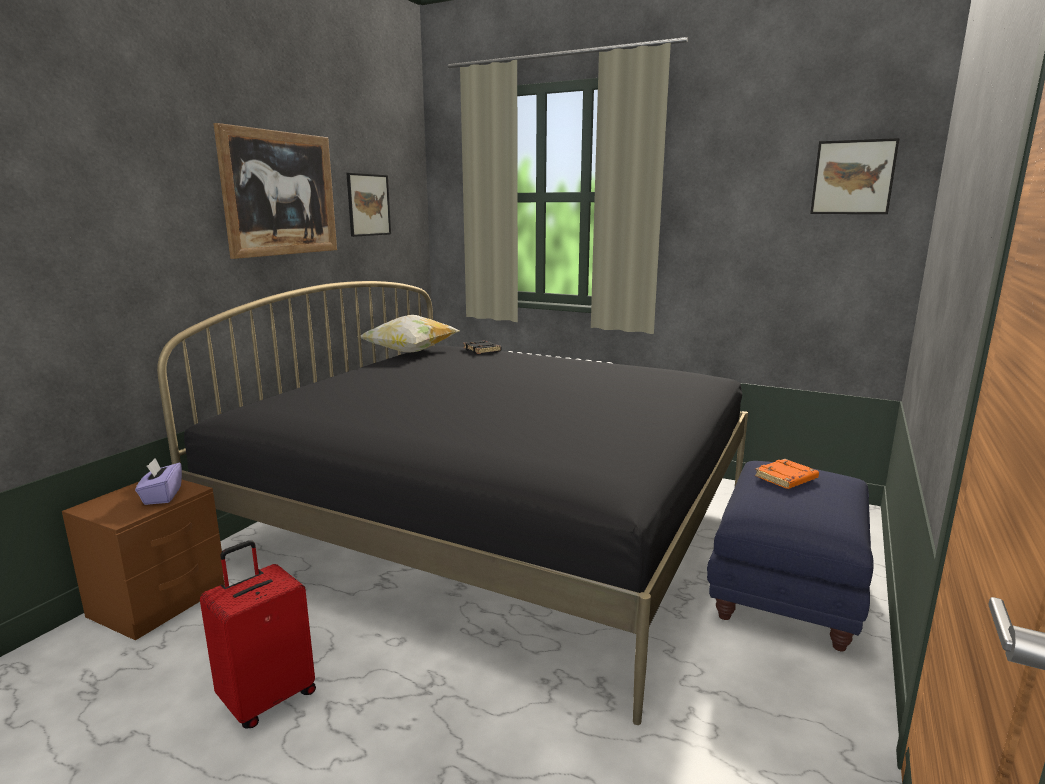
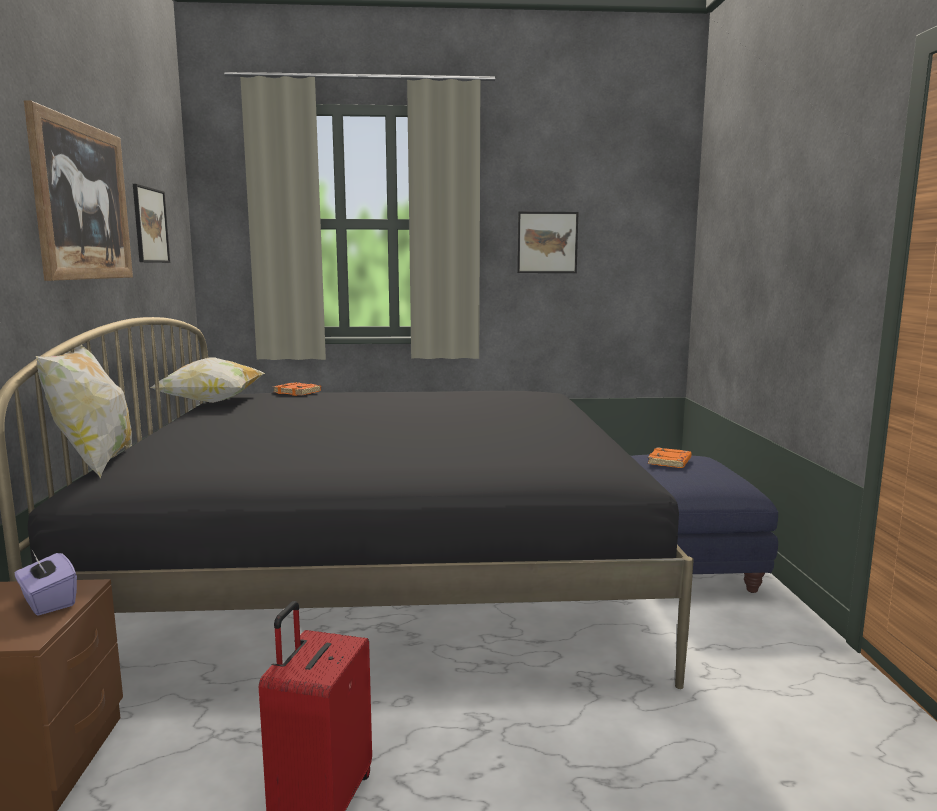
camera: 30 degrees left, 5 degrees down
black book [463,340,502,354] -> orange book [273,382,321,396]
picture [810,138,899,214] -> picture moved to [517,212,578,273]
none -> pillow [36,345,132,478]

